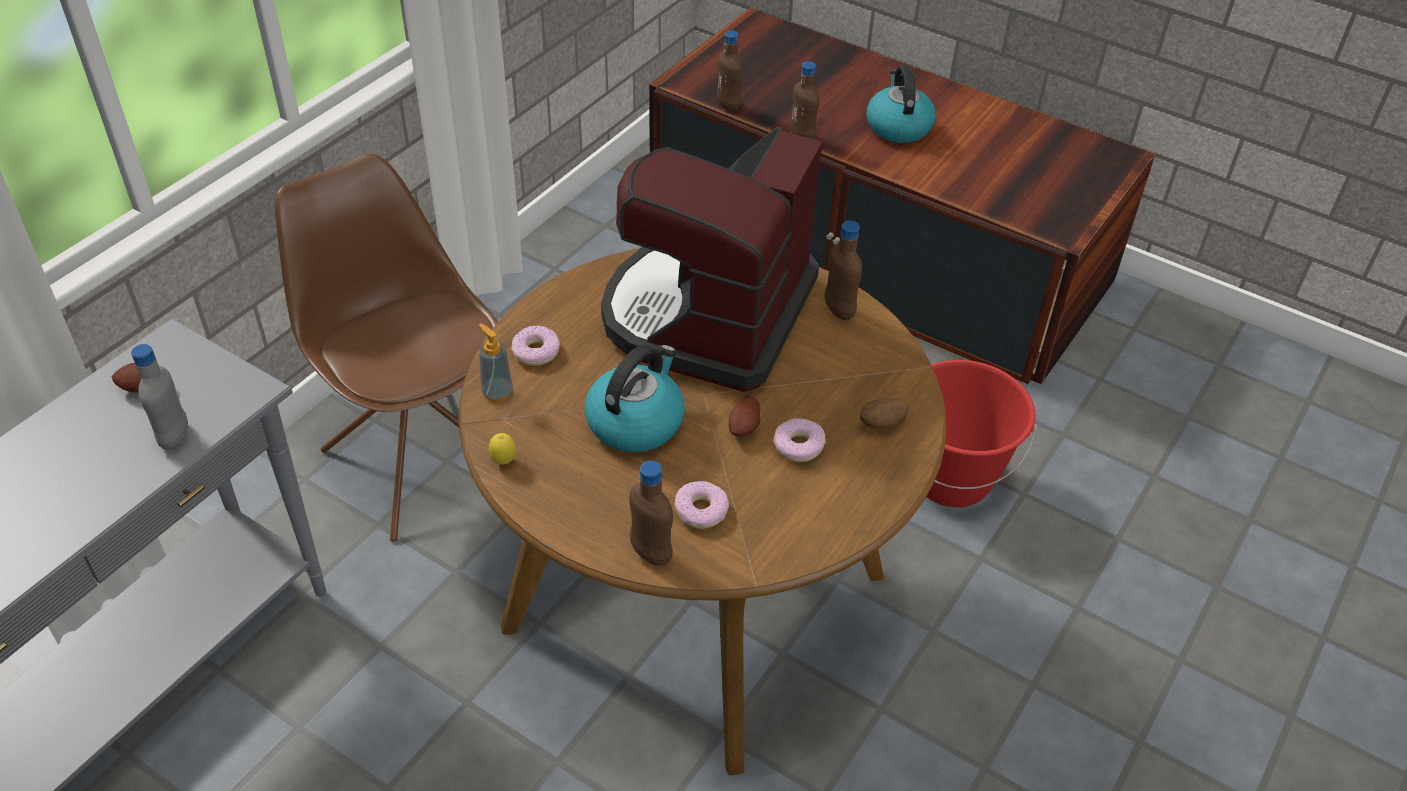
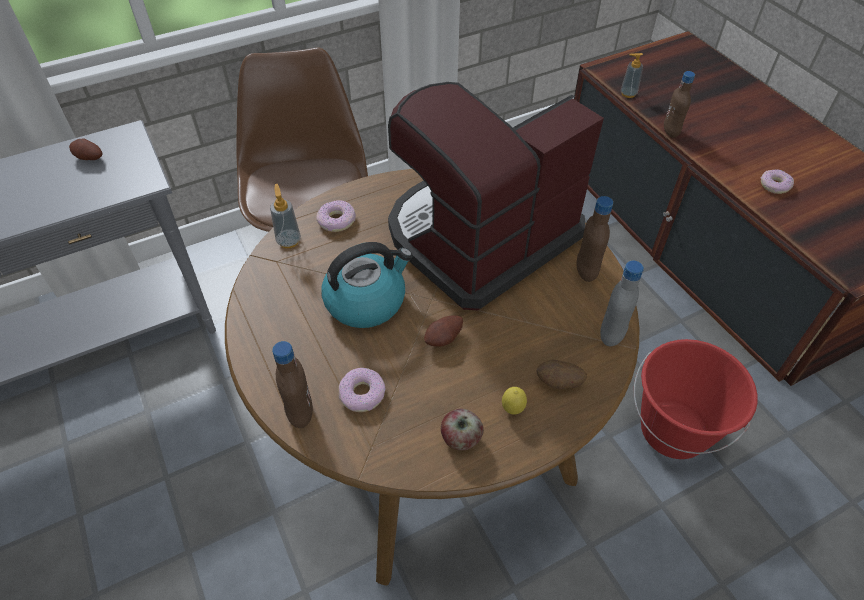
camera: 30 degrees right, 5 degrees up
grey bottle [131,344,188,450] -> grey bottle moved to [600,260,644,346]
lemon [489,433,516,465] -> lemon moved to [502,387,527,415]
brown bottle [717,30,742,111] -> soap dispenser [621,53,643,98]
donut [773,418,826,462] -> donut moved to [761,169,794,194]
kettle [866,66,936,143] -> none
none -> apple [441,409,484,450]

